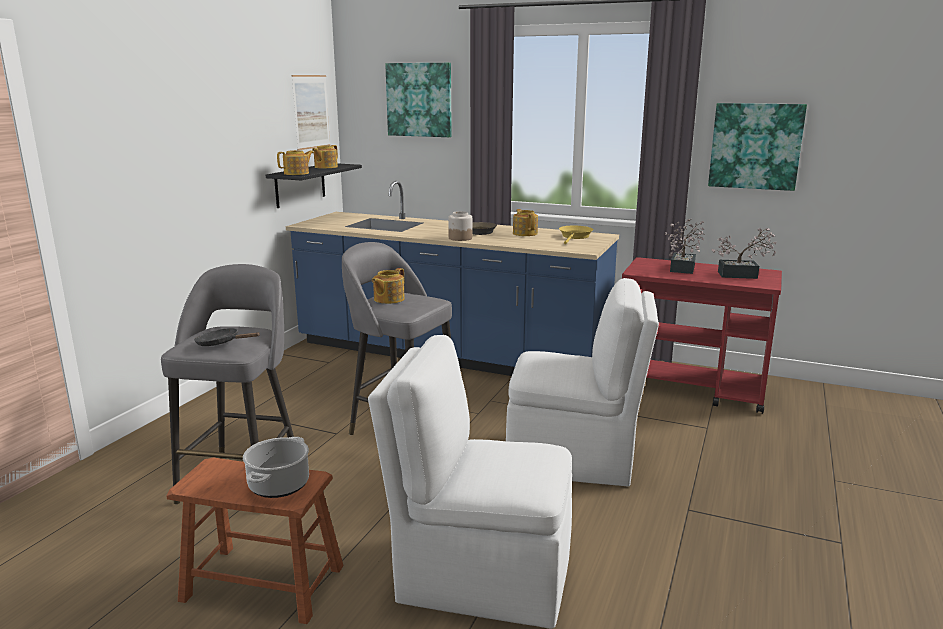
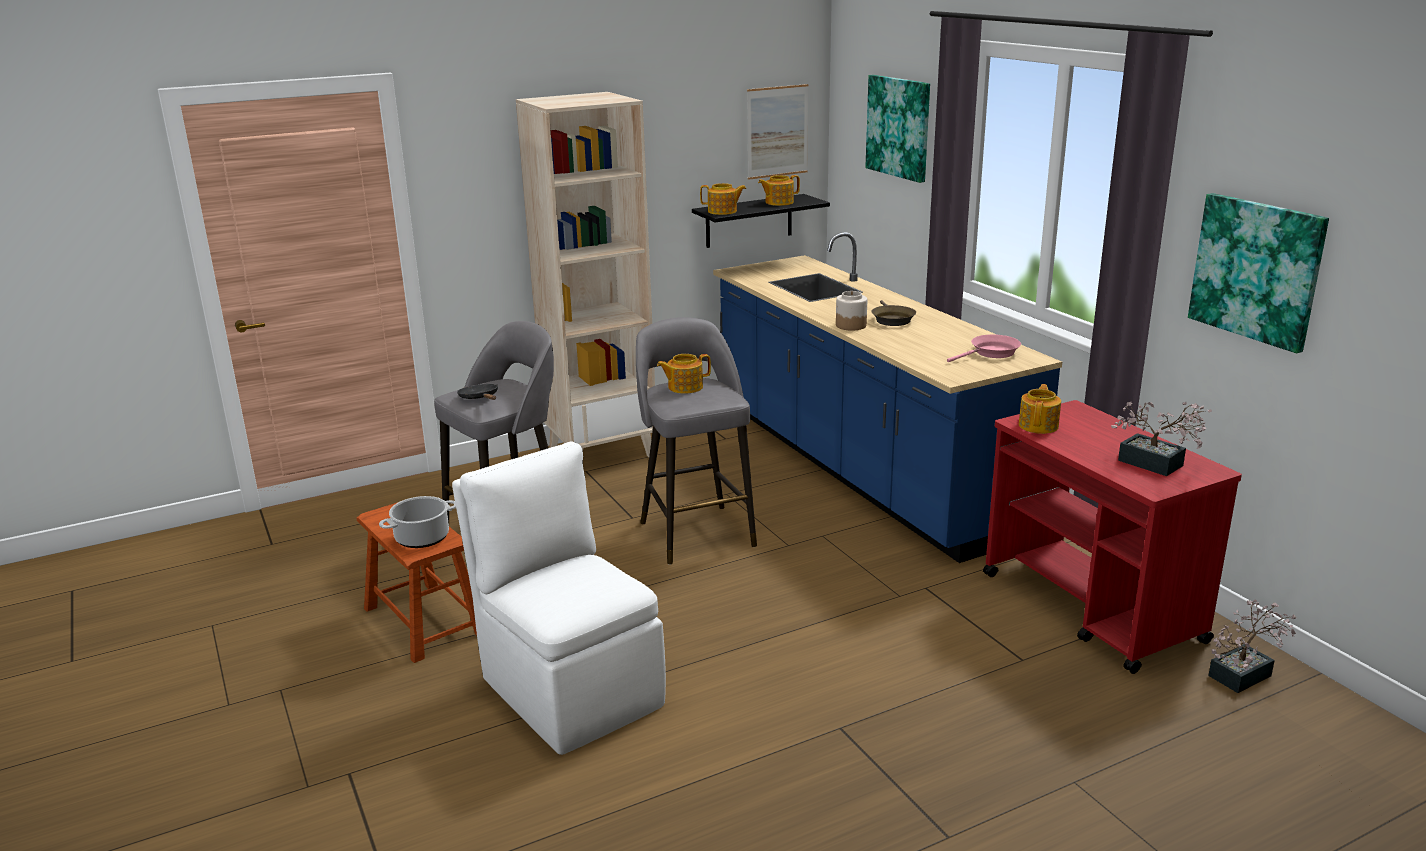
camera: 40 degrees right, 5 degrees up
white chair [506,278,659,487] -> none
teapot [513,209,538,236] -> teapot moved to [1019,384,1061,434]
yellow frying pan [559,226,594,244] -> pink frying pan [947,334,1021,362]
potted plant [666,219,705,274] -> potted plant moved to [1208,599,1296,693]
none -> beige bookcase [516,92,655,457]

